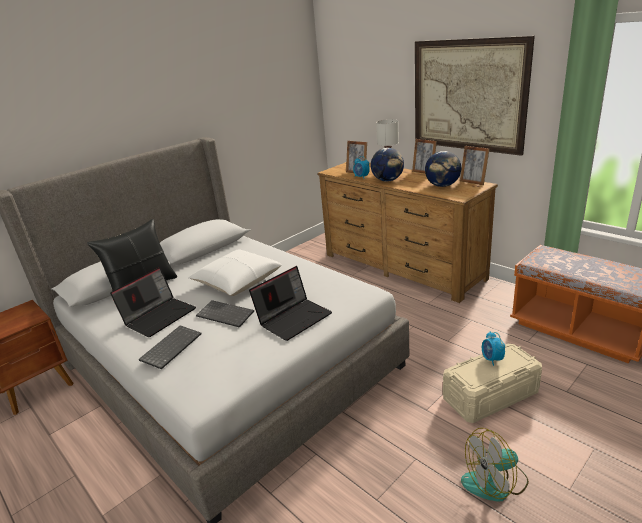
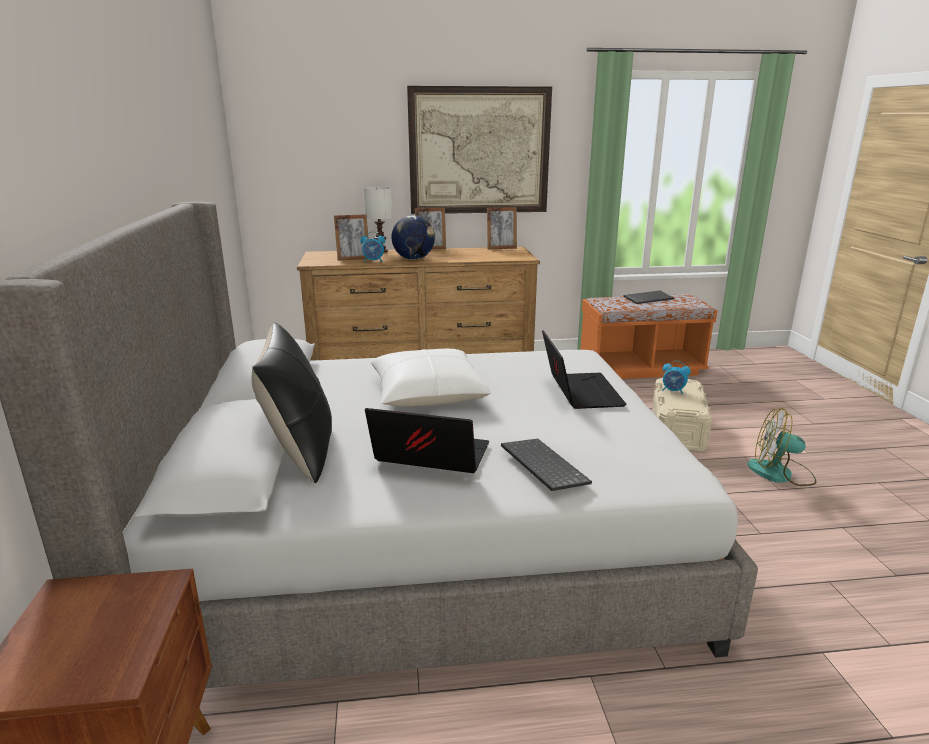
camera: 55 degrees left, 5 degrees down
laptop [110,267,196,337] -> laptop turned 60 degrees counterclockwise [365,408,489,473]
keyboard [196,300,254,327] -> keyboard moved to [623,291,674,304]
globe [425,151,461,187] -> none
fan [461,428,529,502] -> fan turned 90 degrees clockwise [747,408,817,486]

